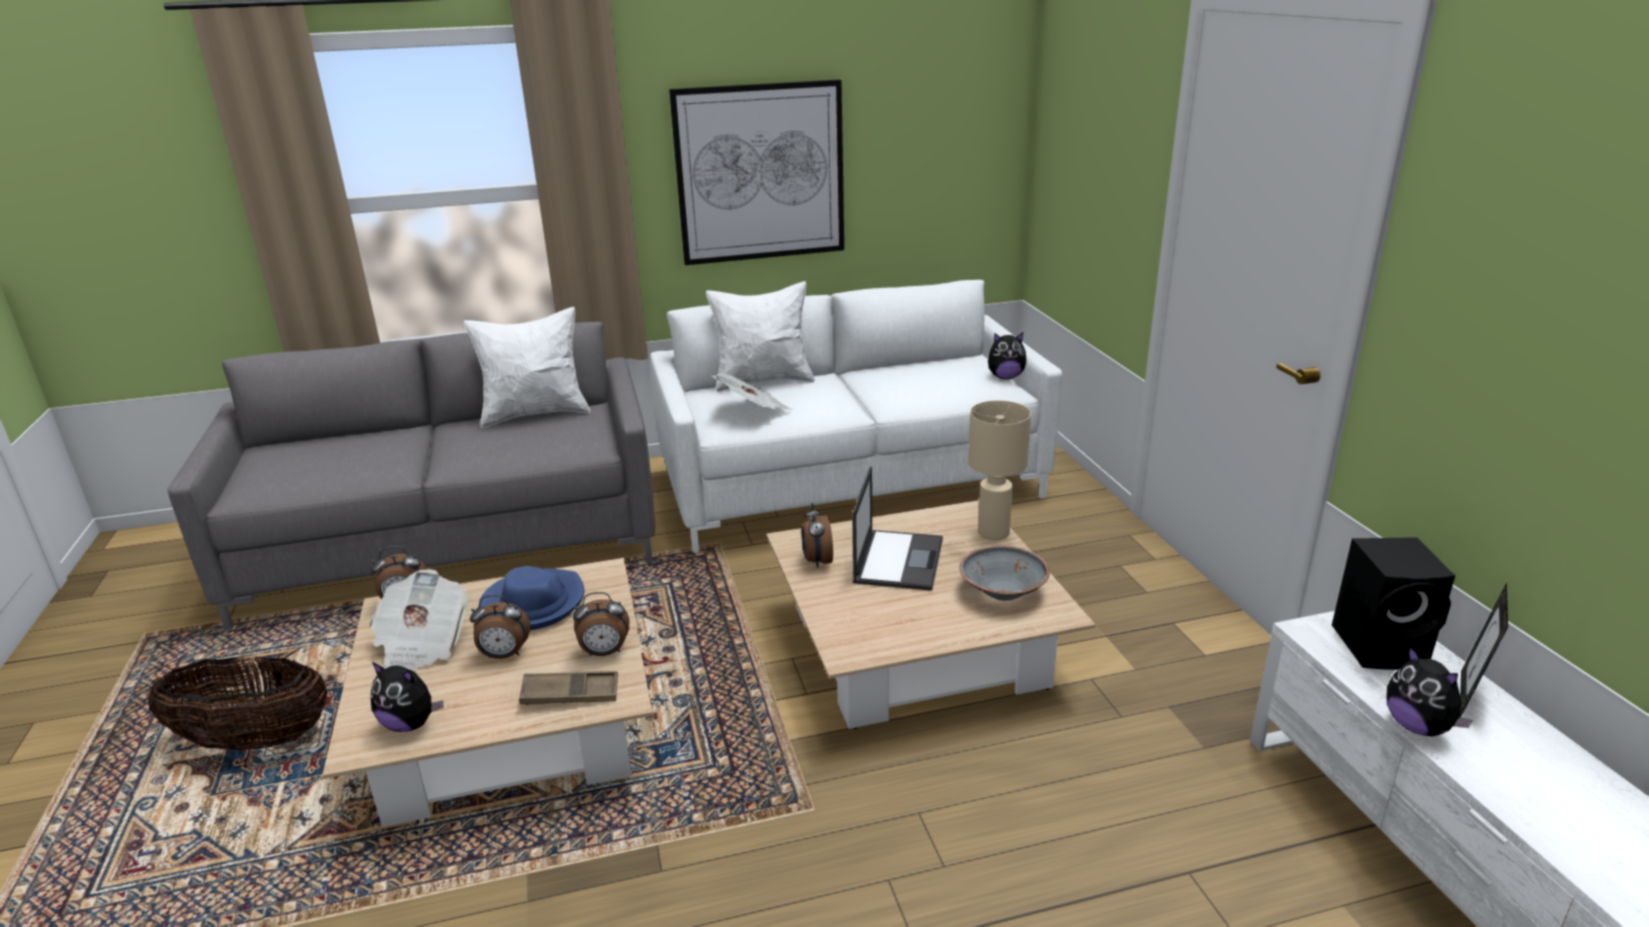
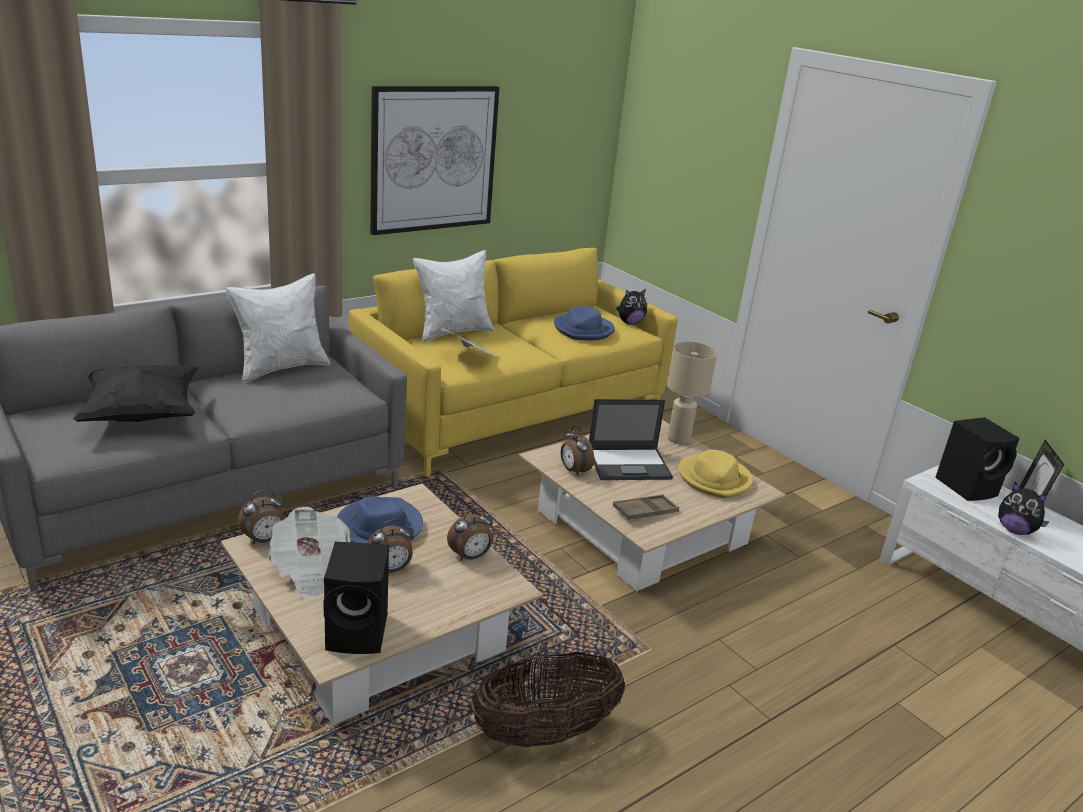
camera: 25 degrees left, 0 degrees up
basket [148,656,327,751] -> basket moved to [471,652,625,748]
plush toy [370,662,444,732] -> black speaker [323,542,389,654]
brown tray [519,671,618,705] -> brown tray moved to [613,494,679,520]
white sofa [650,280,1062,553] -> yellow sofa [349,248,678,477]
laptop [852,466,943,591] -> laptop turned 90 degrees clockwise [589,399,673,480]
grey bowl [959,546,1050,601] -> yellow hat [678,450,753,498]
none -> black pillow [73,365,199,422]
none -> blue hat [554,306,615,340]

